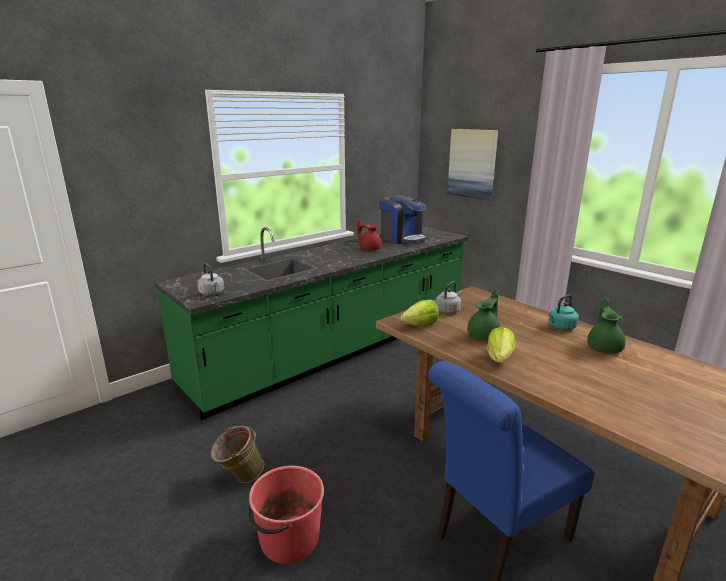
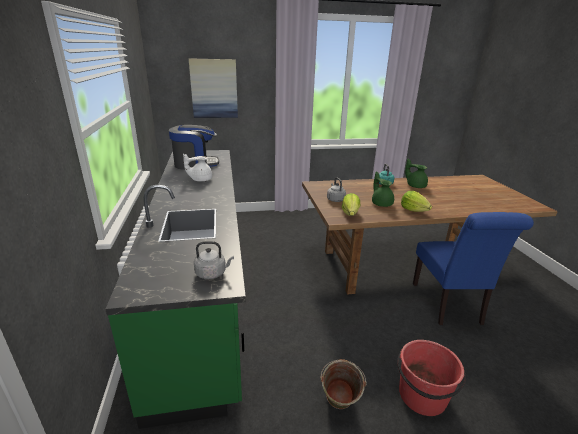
camera: 60 degrees left, 5 degrees up
red teapot [357,219,382,251] -> white teapot [183,154,212,181]

